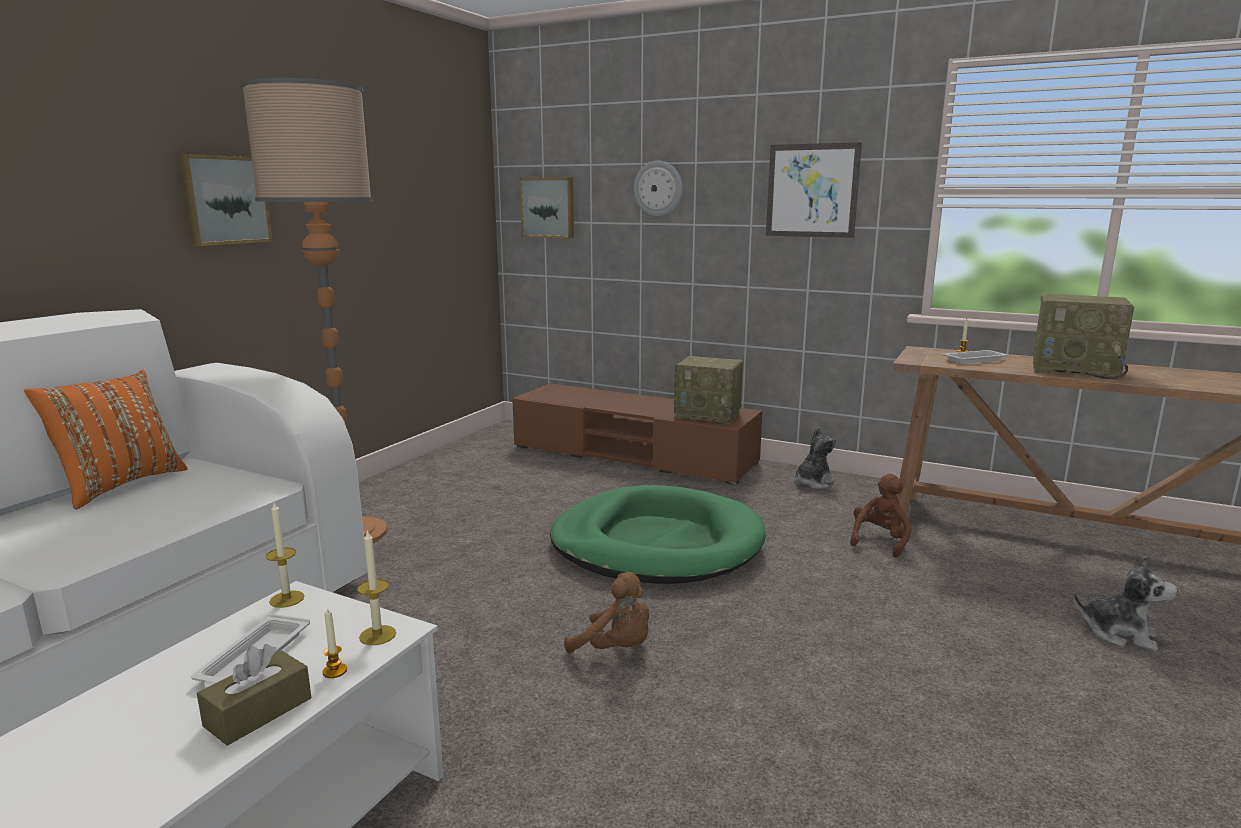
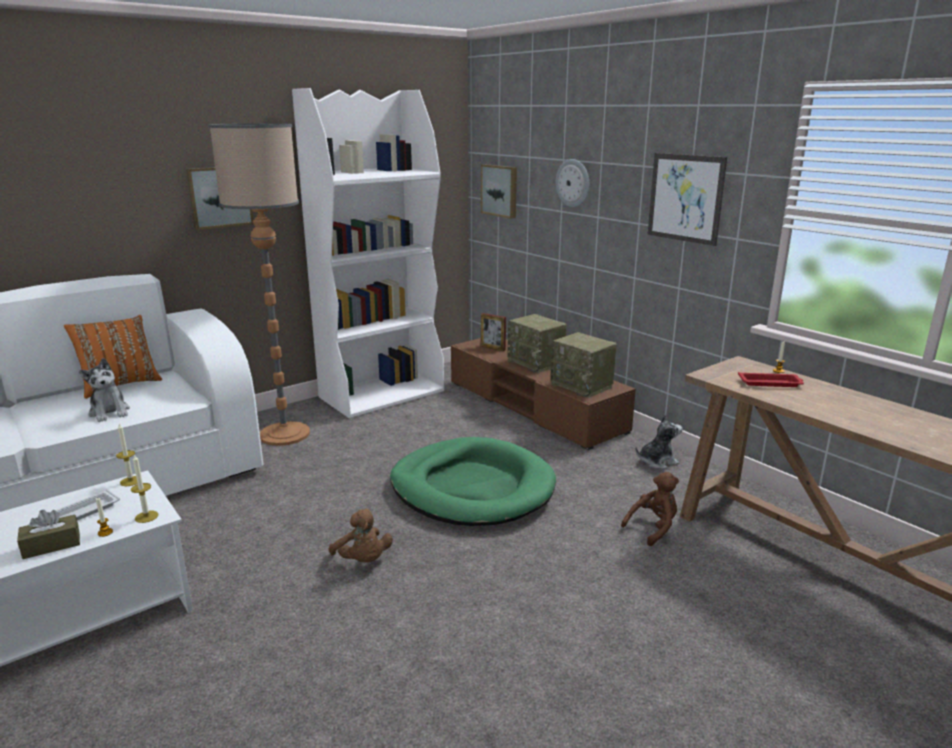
camera: 25 degrees right, 5 degrees up
white tray [942,350,1008,364] -> red tray [738,372,804,387]
radio [1033,294,1134,380] -> radio moved to [507,314,566,373]
plush toy [1073,556,1178,651] -> plush toy moved to [79,358,130,422]
none -> white bookcase [292,88,444,418]
none -> picture frame [481,313,506,351]

